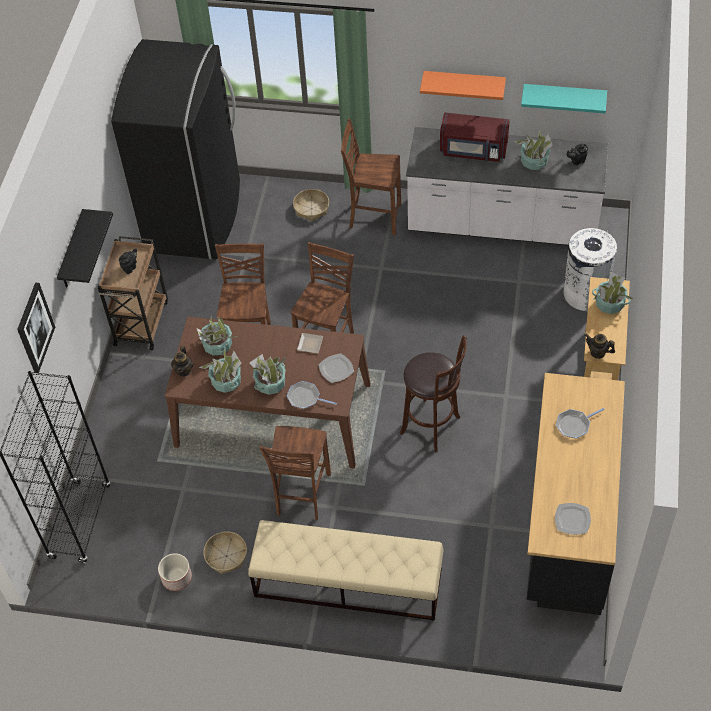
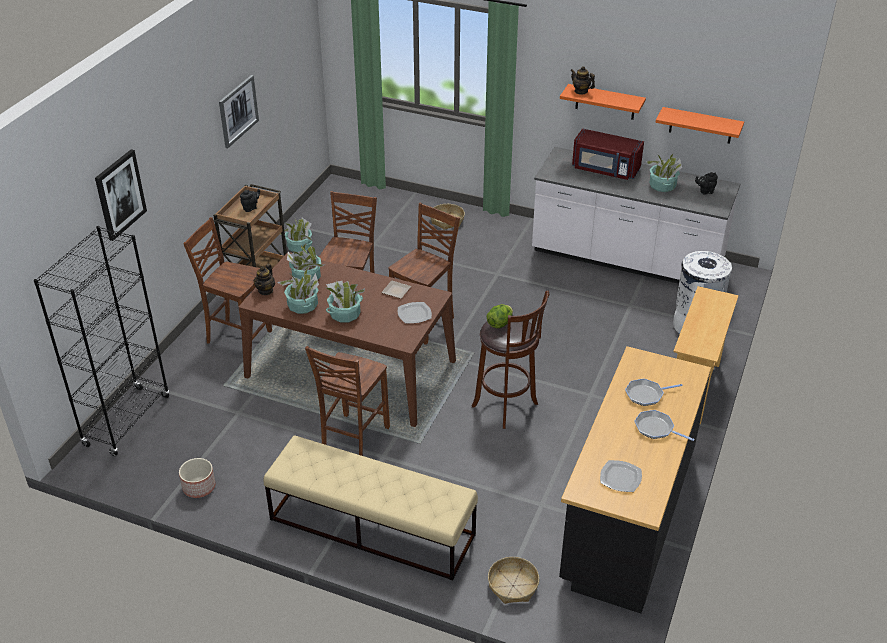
camera: 10 degrees right, 15 degrees down
black shelf [57,209,113,288] -> none
black fridge [111,39,240,259] -> none
basket [204,531,247,574] -> basket moved to [488,557,539,604]
frying pan [287,381,337,409] -> frying pan moved to [635,410,695,441]
brown chair [341,119,401,235] -> brown chair moved to [183,217,272,344]
turquoise shelf [521,84,607,113] -> orange shelf [656,107,744,144]
teapot [585,334,615,359] -> teapot moved to [570,66,595,95]
potted plant [592,271,634,314] -> potted plant moved to [279,218,313,252]
none -> picture [219,75,259,148]
none -> lettuce [487,304,513,328]

